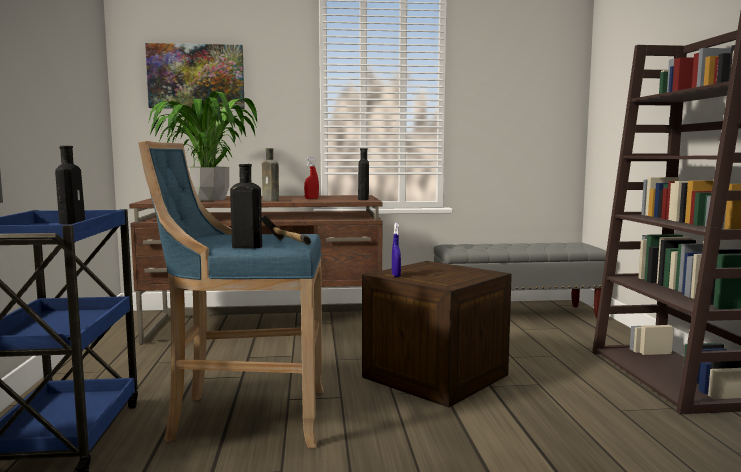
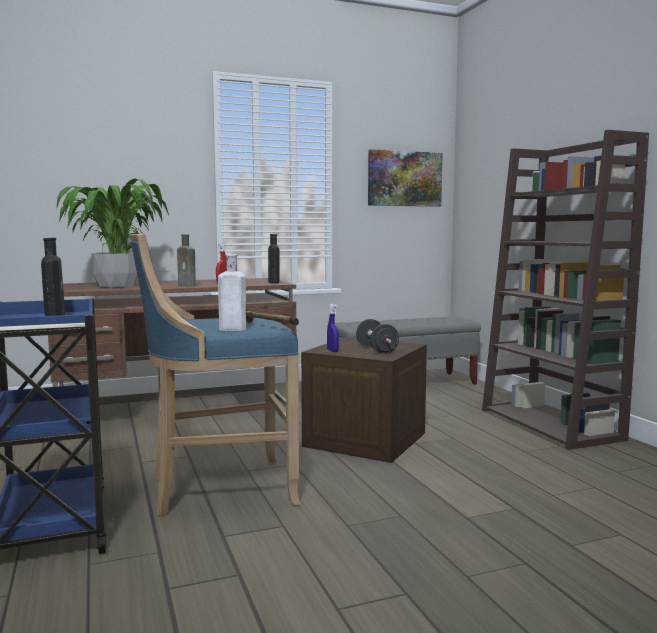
camera: 15 degrees left, 0 degrees up
picture [145,43,245,109] -> picture moved to [368,149,443,207]
black bottle [230,164,262,249] -> white bottle [218,254,246,331]
none -> black dumbbell [356,319,399,354]

